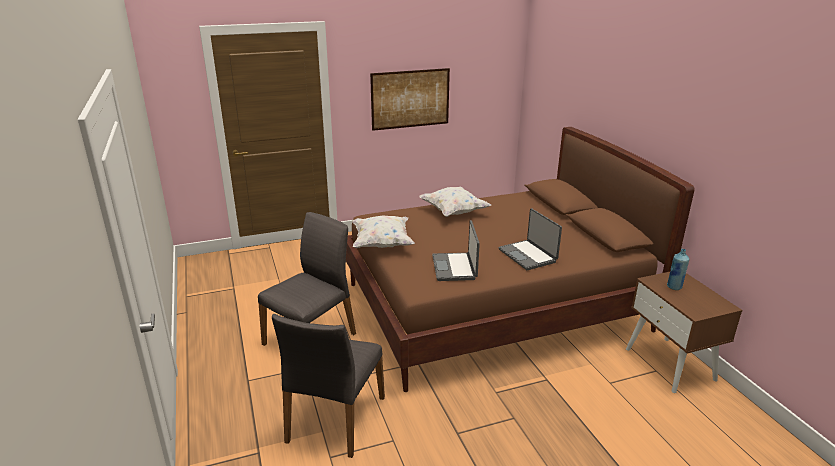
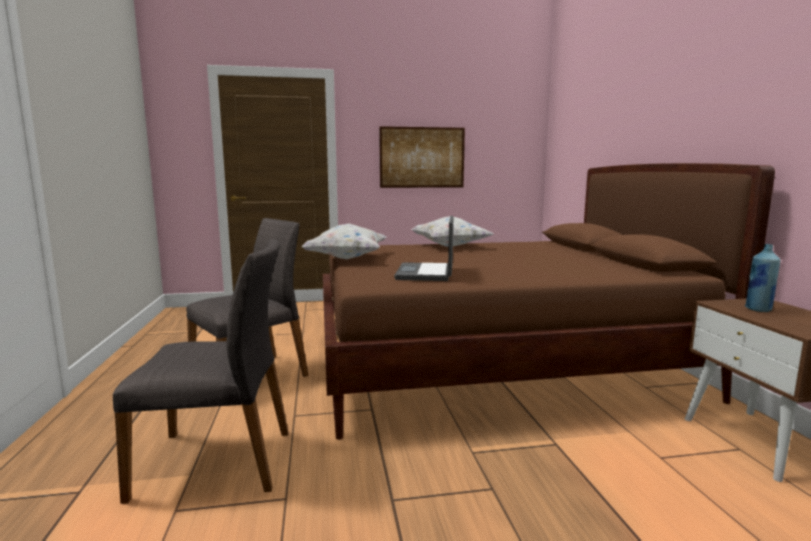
camera: 10 degrees right, 15 degrees down
grey chair [272,314,385,458] -> grey chair turned 120 degrees counterclockwise [113,239,288,504]
laptop [498,208,562,270] -> none

